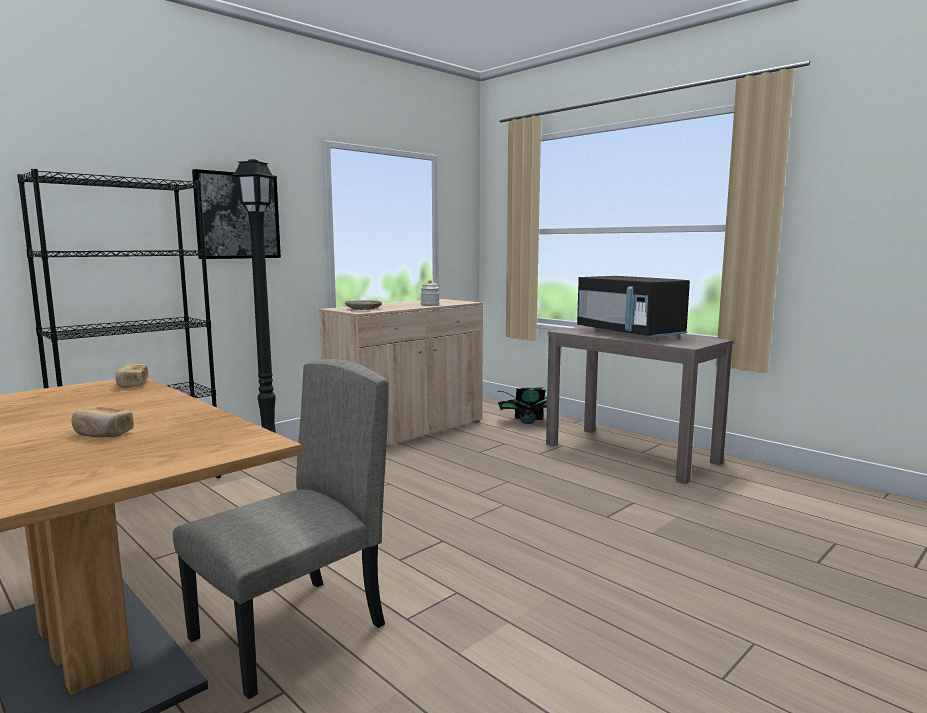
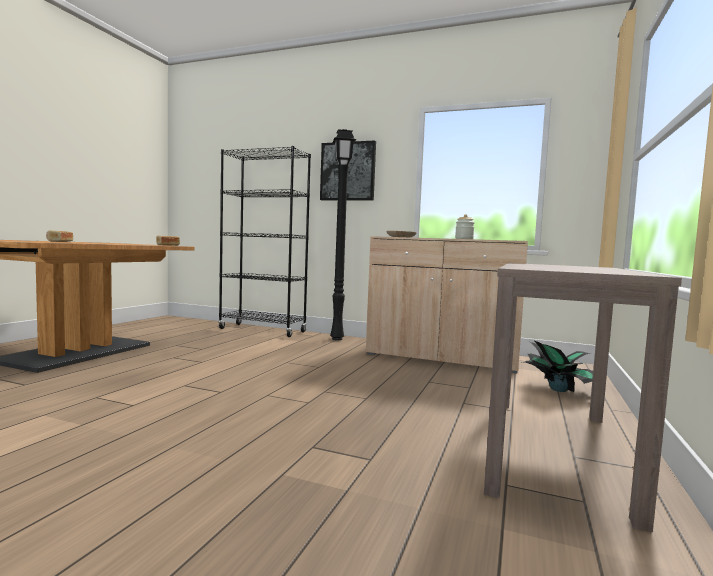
camera: 65 degrees right, 5 degrees down
beige chair [173,359,389,699] -> none
black microwave [577,276,690,341] -> none

